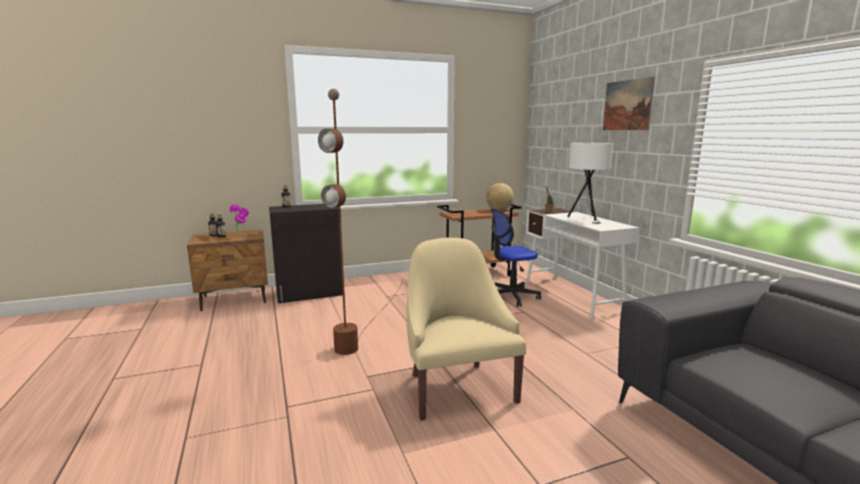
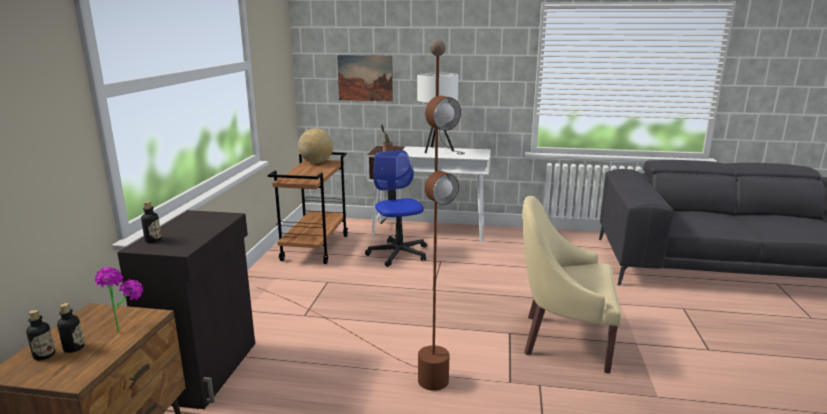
camera: 60 degrees left, 5 degrees up
office chair [491,208,541,307] -> office chair turned 150 degrees clockwise [365,150,427,267]
picture [603,77,654,130] -> picture moved to [337,55,393,101]

